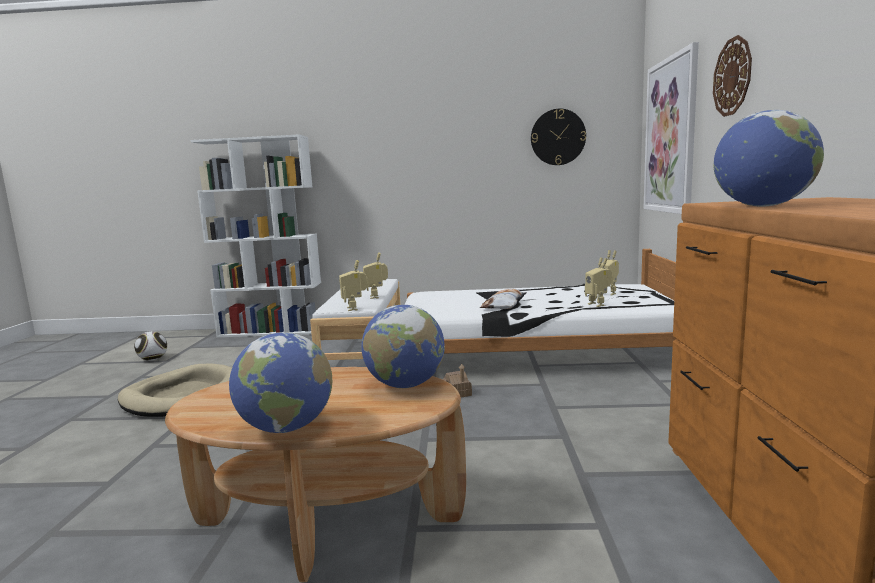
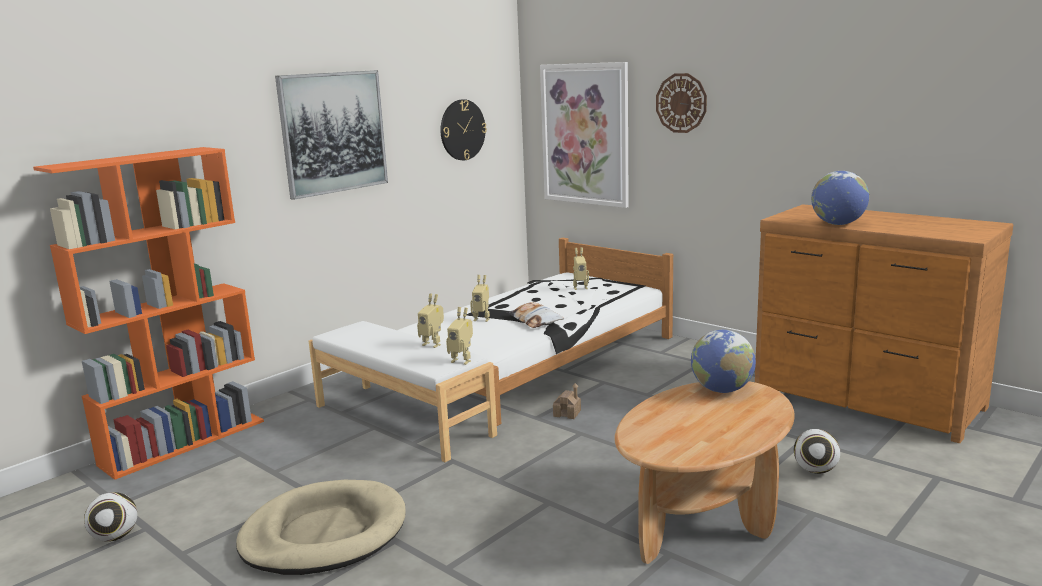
camera: 50 degrees left, 5 degrees up
white bookcase [191,134,321,337] -> orange bookcase [33,147,264,480]
globe [229,332,332,433] -> none
toy robot [585,257,612,307] -> toy robot moved to [470,275,490,322]
none -> picture [275,70,388,200]
none -> football [794,429,840,474]

